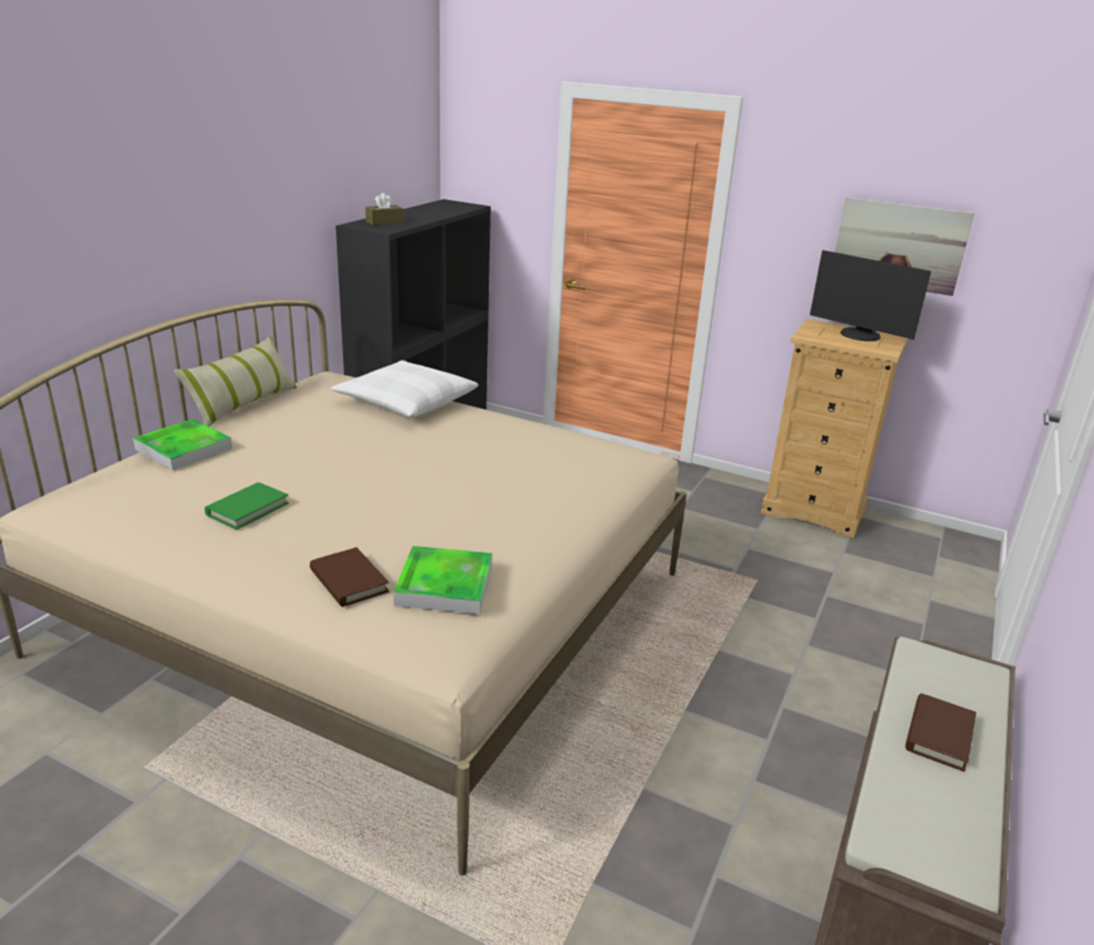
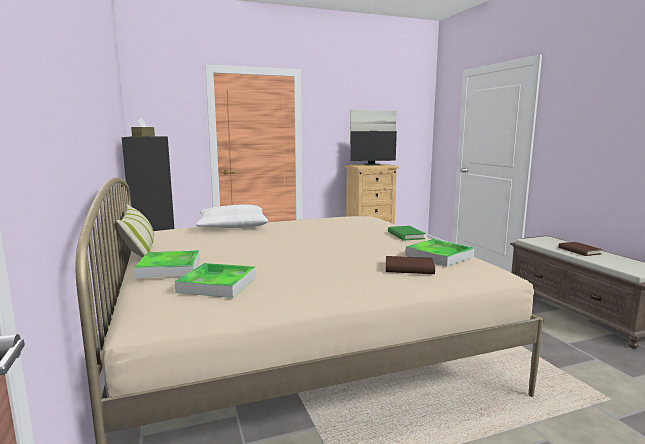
camera: 45 degrees left, 15 degrees down
green book [205,482,289,530] -> green book moved to [388,226,426,240]
none -> tray [175,263,256,298]

